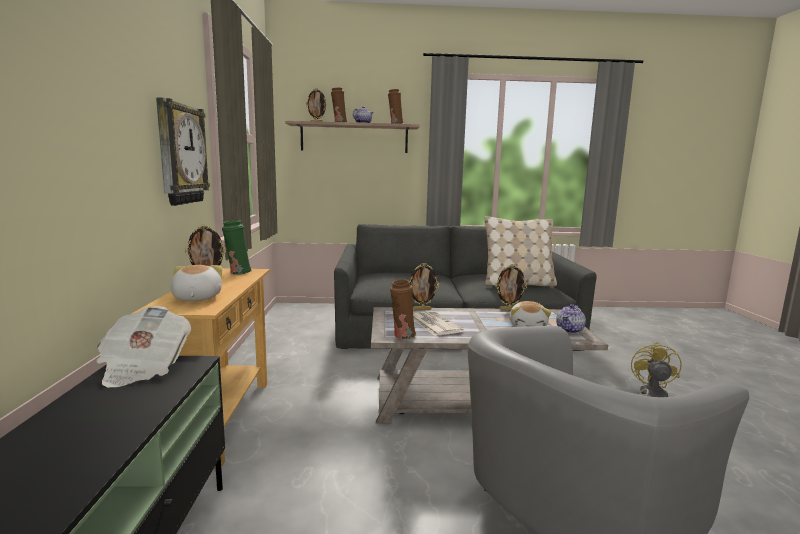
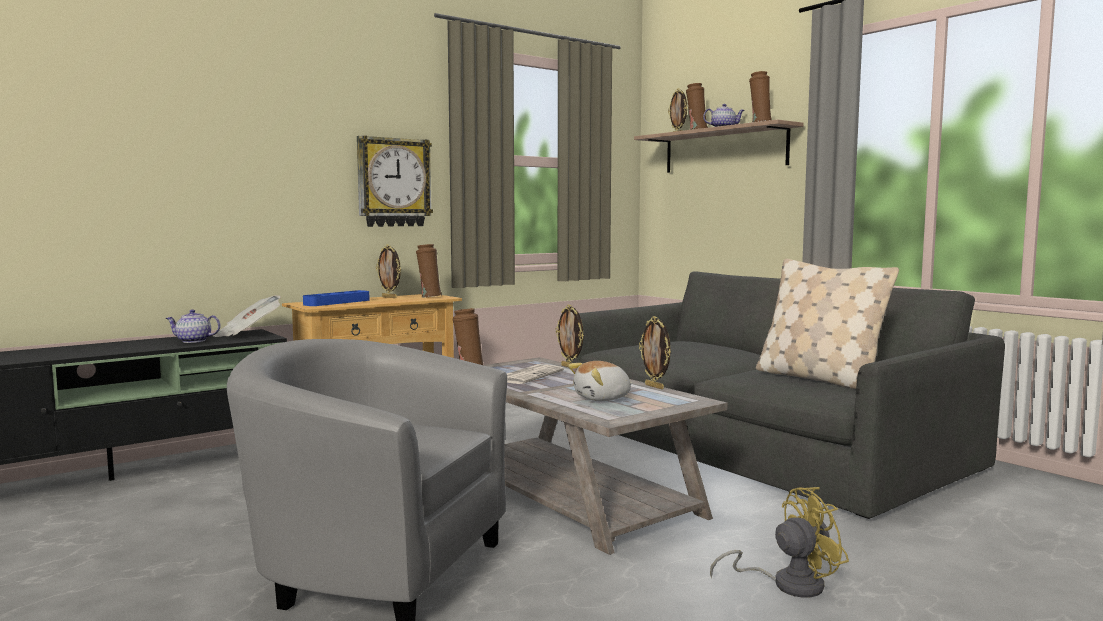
camera: 55 degrees right, 5 degrees down
plush toy [171,265,222,301] -> blue tray [303,290,370,306]
green vase [222,220,252,275] -> brown vase [416,244,442,298]
teapot [556,304,586,333] -> teapot moved to [166,309,220,343]

